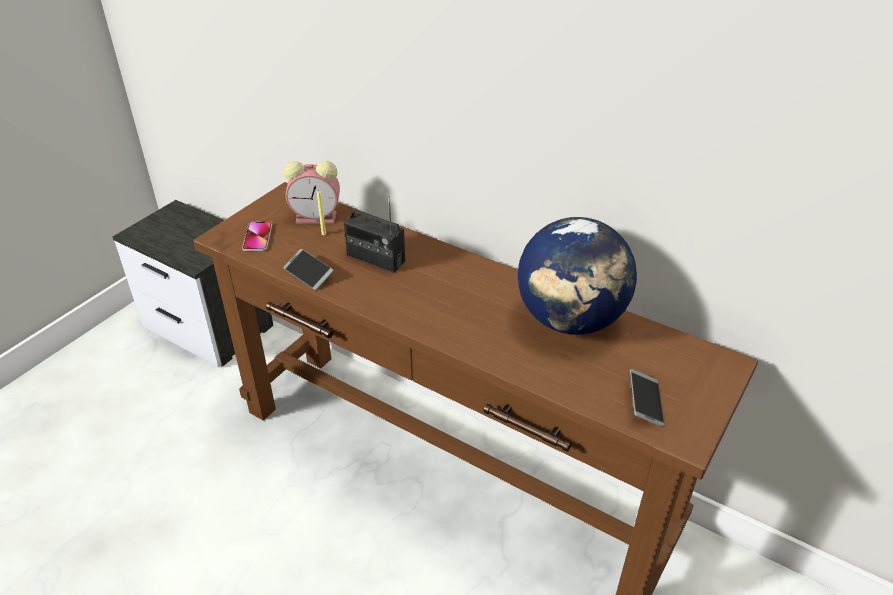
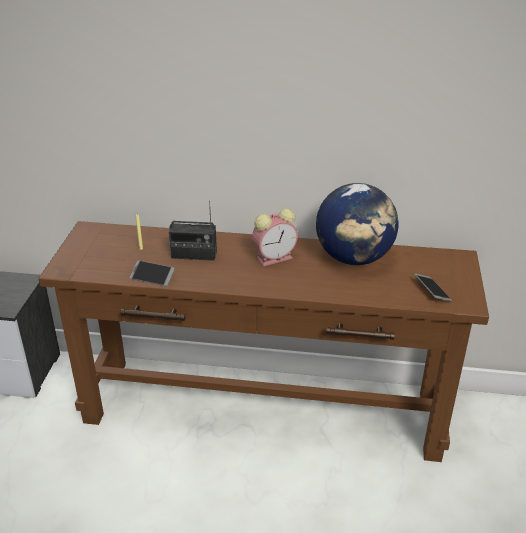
camera: 25 degrees left, 5 degrees down
phone [242,221,272,251] -> none
alarm clock [284,161,340,224] -> alarm clock moved to [252,209,298,267]

